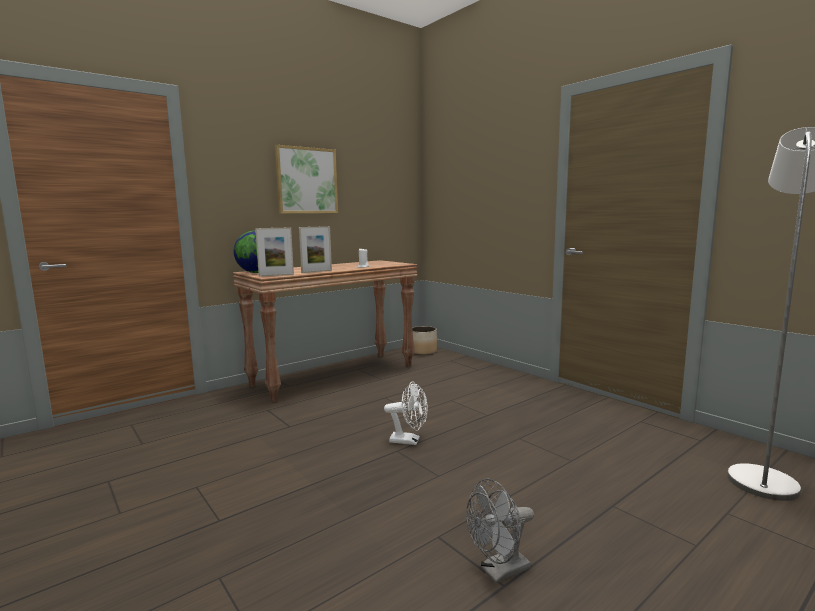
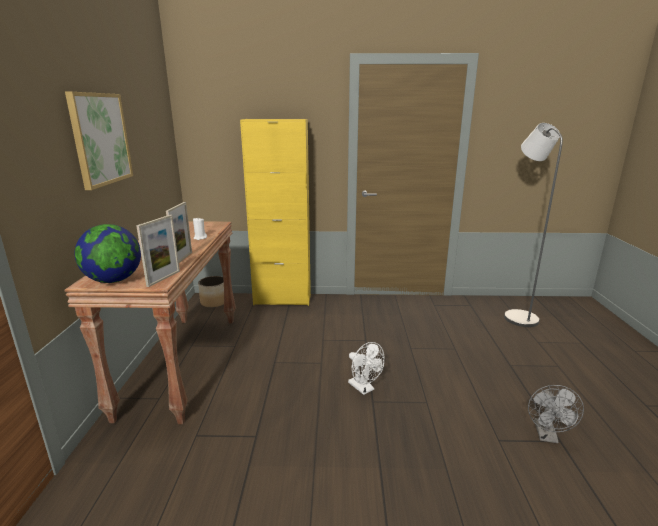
camera: 50 degrees left, 10 degrees up
white fan [384,381,428,445] -> white fan turned 90 degrees clockwise [348,342,384,395]
none -> yellow cabinet [240,119,311,306]

